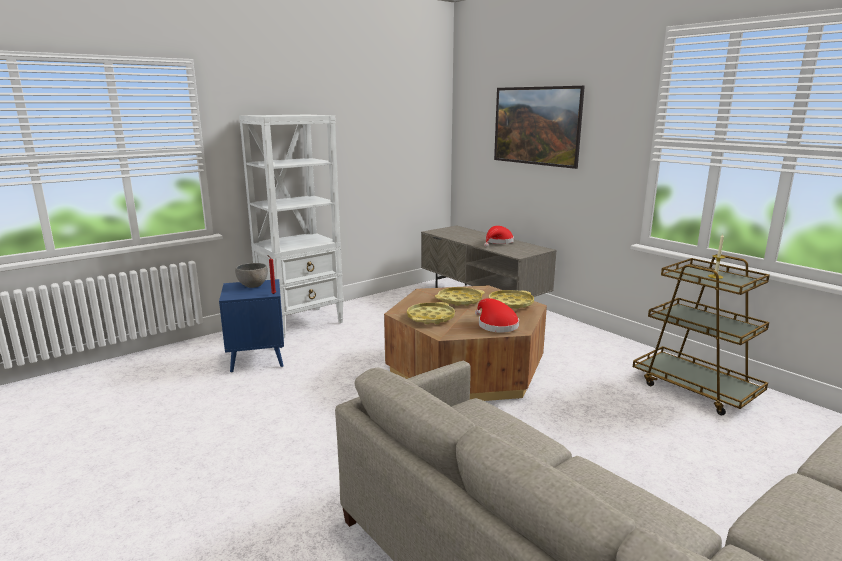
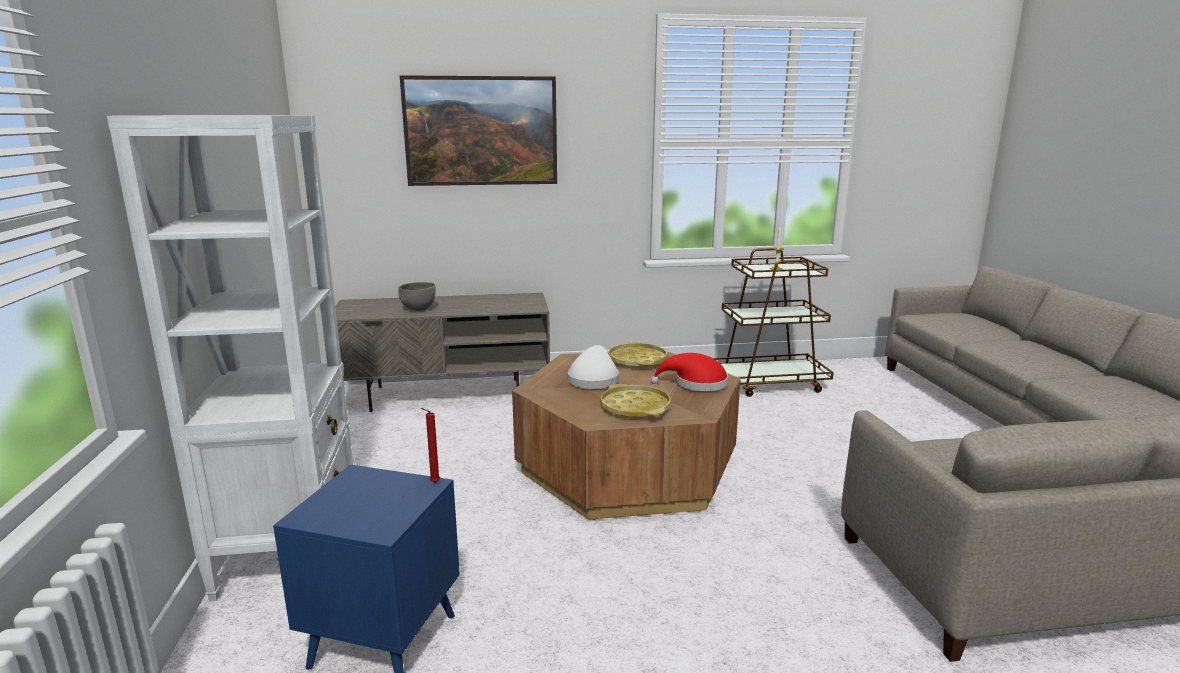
camera: 60 degrees left, 0 degrees up
grey bowl [235,263,268,288] -> grey bowl moved to [398,282,436,311]
yellow tray [435,287,485,306] -> white hat [568,345,619,389]
red hat [484,226,514,247] -> none

